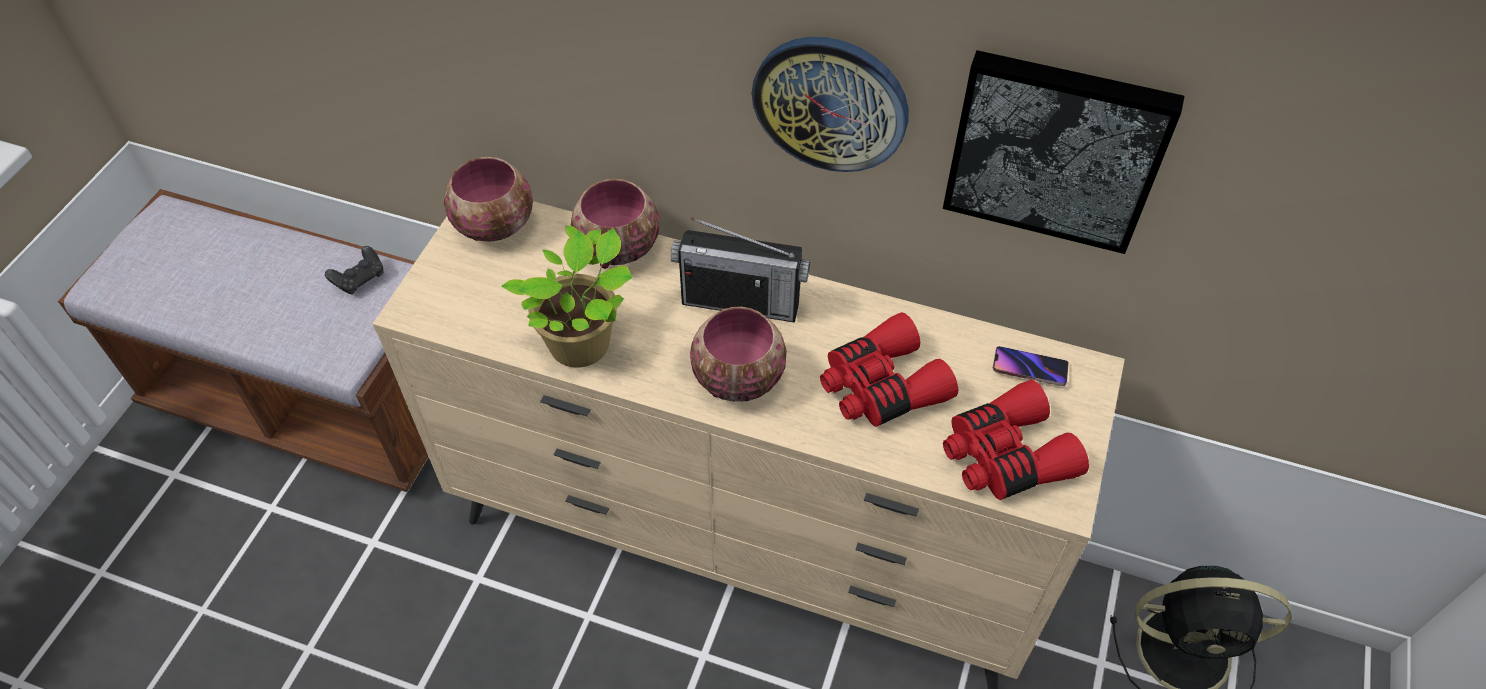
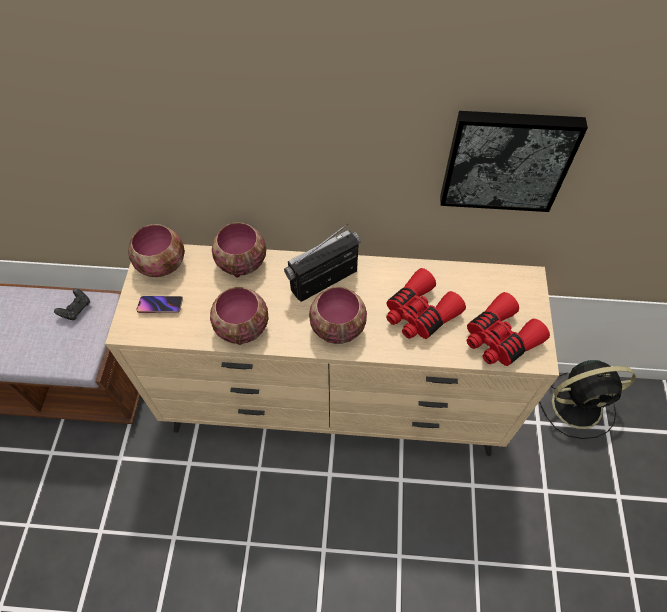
camera: 15 degrees left, 5 degrees up
potted plant [501,225,632,368] -> bowl [210,287,269,345]
radio [671,217,810,323] -> radio turned 150 degrees clockwise [284,223,361,302]
wall clock [752,37,909,172] -> none
phone [993,346,1069,386] -> phone moved to [137,296,183,313]

